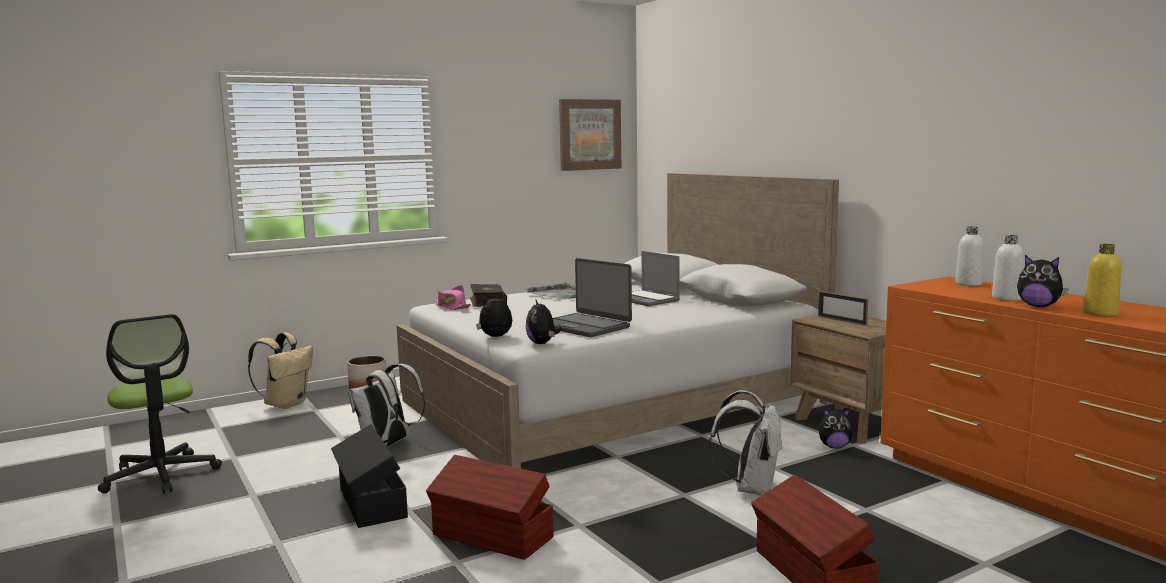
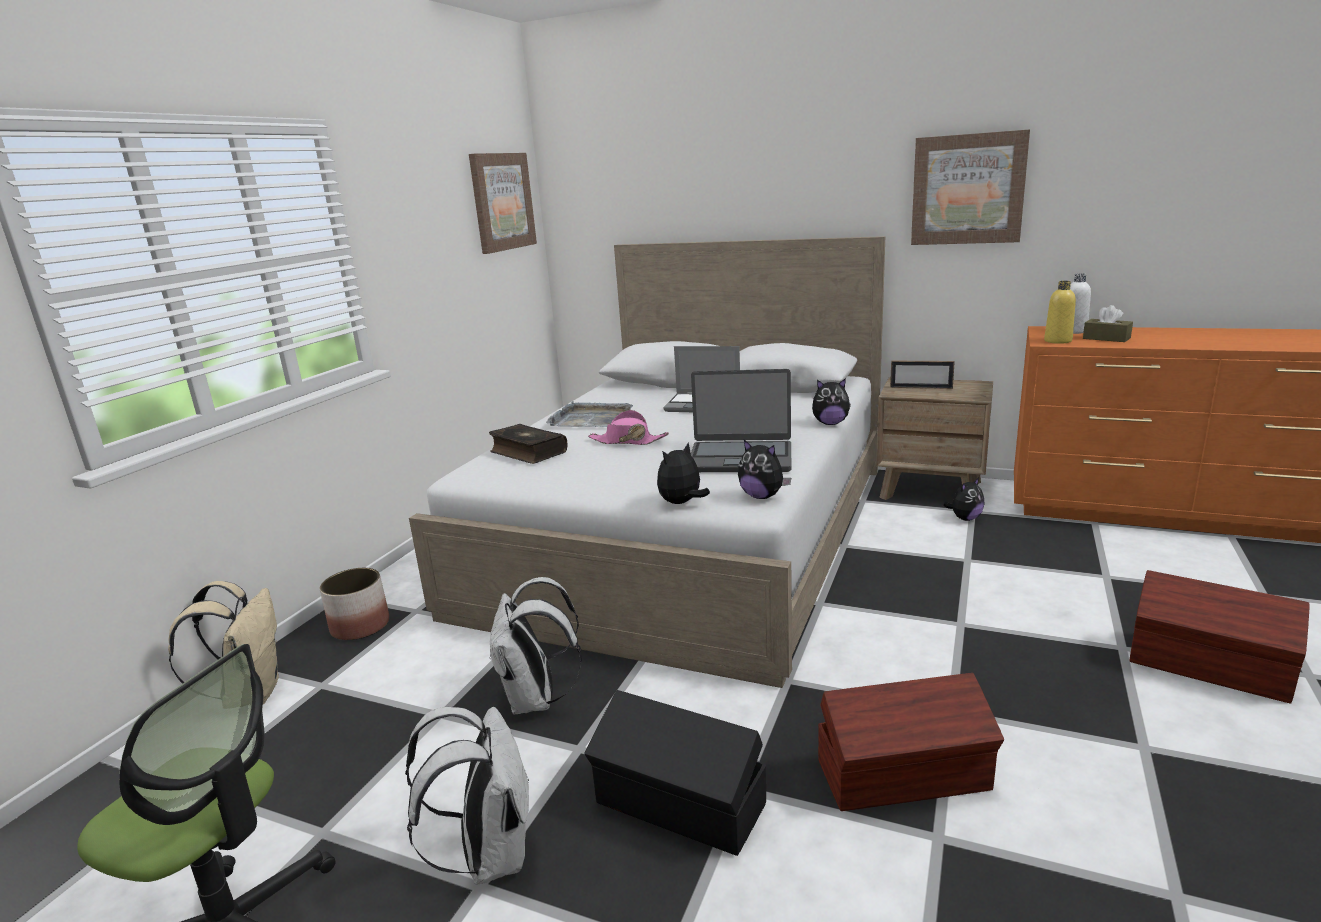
camera: 35 degrees left, 10 degrees up
pink hat [434,285,471,310] -> pink hat moved to [588,410,669,445]
white backpack [709,390,783,496] -> white backpack moved to [405,707,529,885]
white bottle [992,235,1024,301] -> none
plush toy [1017,255,1069,307] -> plush toy moved to [812,378,851,425]
yellow bottle [1084,244,1121,316] -> yellow bottle moved to [1044,281,1076,344]
none -> picture [911,129,1030,245]
none -> brown tissue box [1083,305,1133,342]

